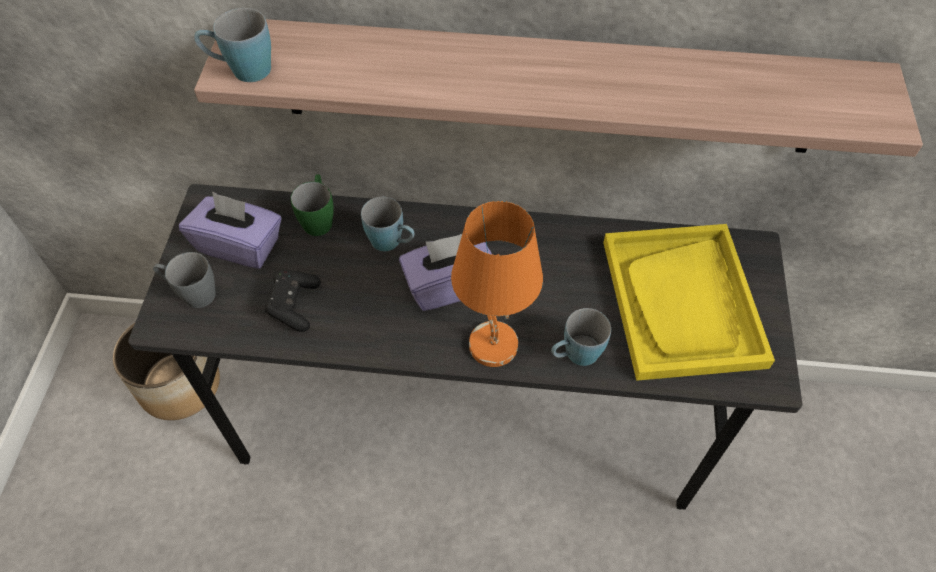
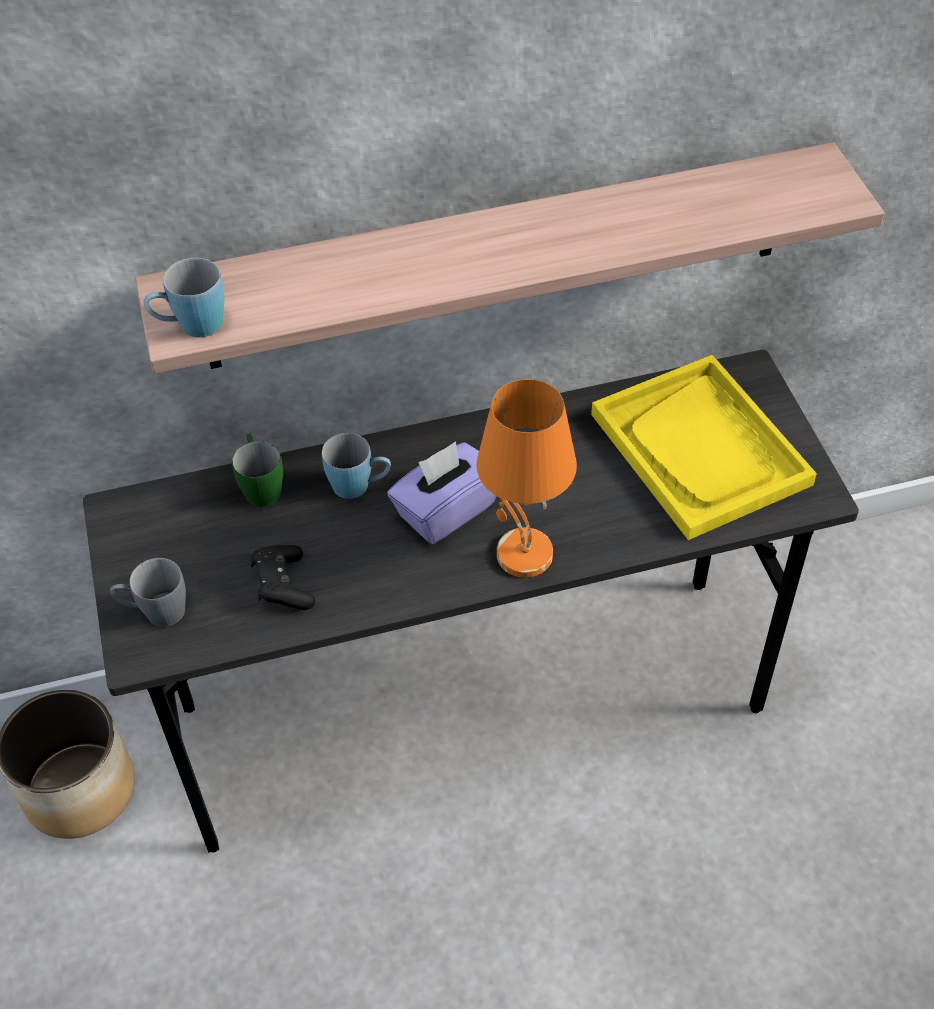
camera: 20 degrees left, 5 degrees down
purple tissue box [179,191,281,269] -> none
blue mug [551,308,611,366] -> none

